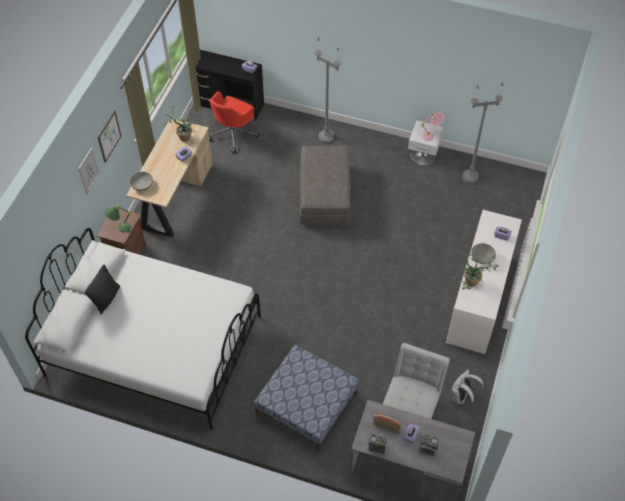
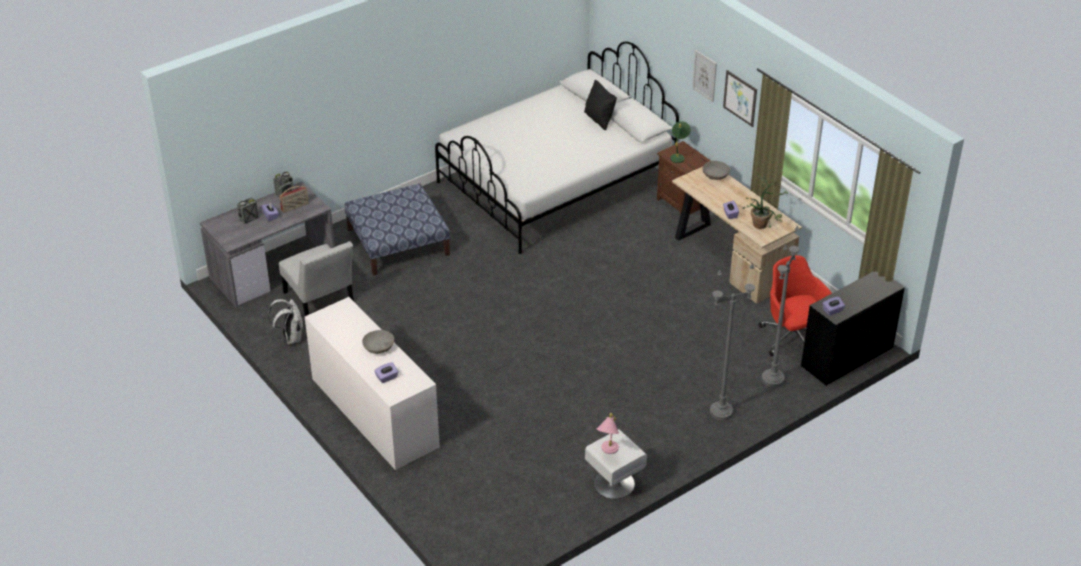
camera: 125 degrees right, 15 degrees down
grey ottoman [300,145,350,225] -> none
potted plant [459,253,498,290] -> none
grey floor lamp [462,82,504,183] -> grey floor lamp moved to [762,226,799,387]

